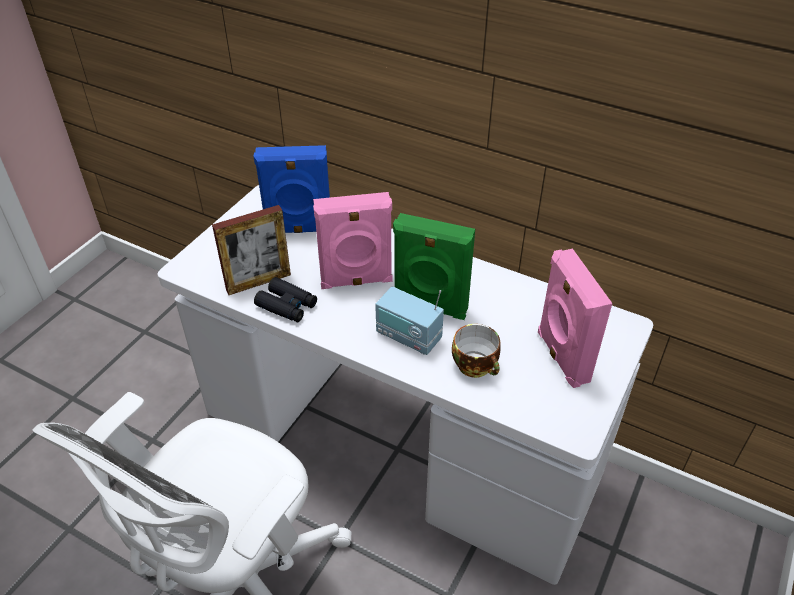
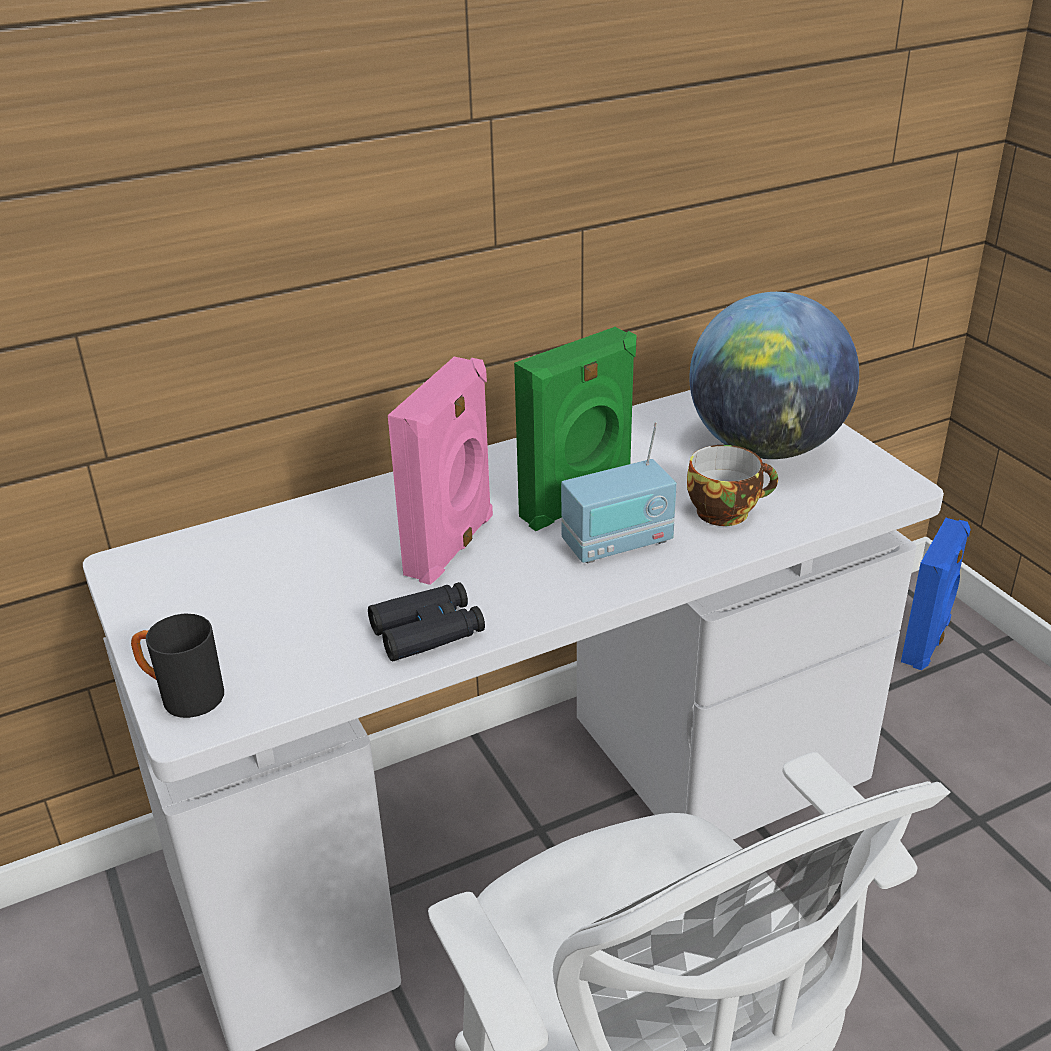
camera: 55 degrees left, 10 degrees down
picture frame [212,205,291,295] -> none
blue speaker [254,145,330,233] -> blue speaker moved to [901,518,971,670]
pink speaker [538,248,612,388] -> globe [689,292,859,459]
none -> black mug [131,614,224,718]

